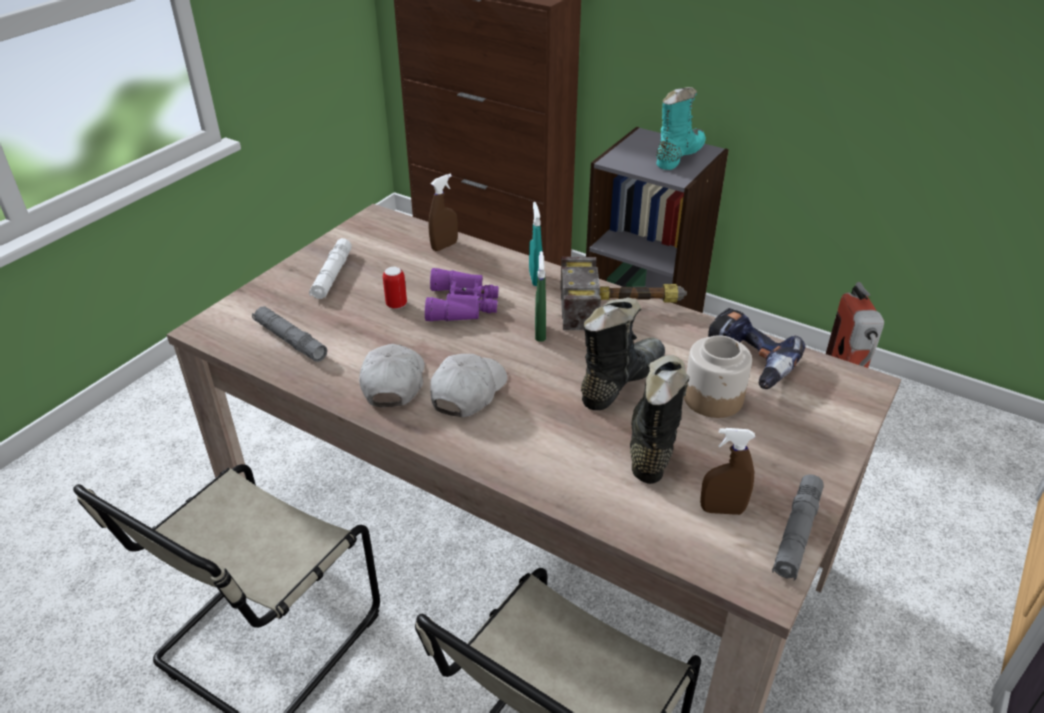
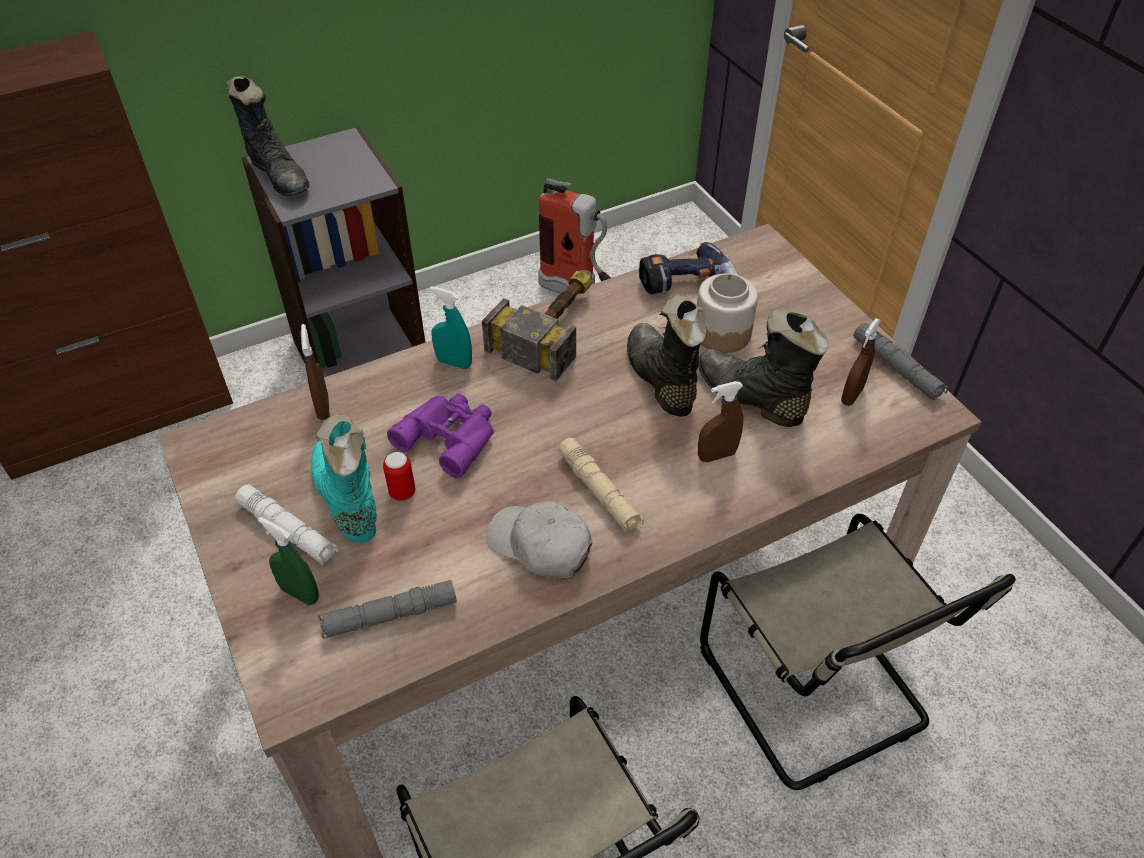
camera: 60 degrees left, 10 degrees up
white cap [430,354,508,417] -> beige flashlight [558,438,644,533]
green spray bottle [535,251,546,342] -> green spray bottle moved to [258,517,319,605]
turquoise boot [656,87,706,170] -> turquoise boot moved to [311,414,377,543]
none -> black boot [227,76,309,196]
none -> brown spray bottle [698,381,743,462]

